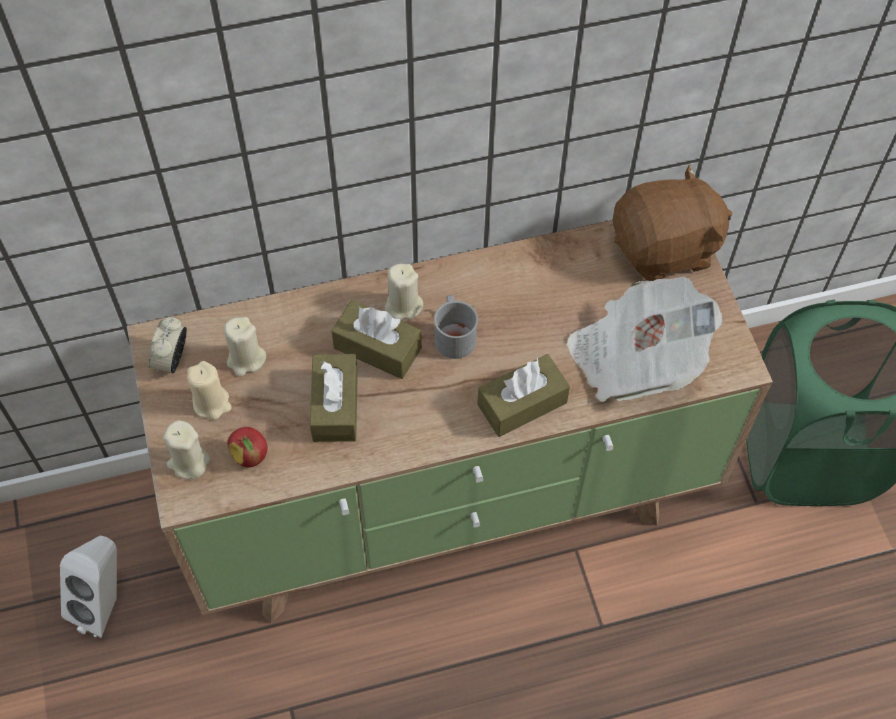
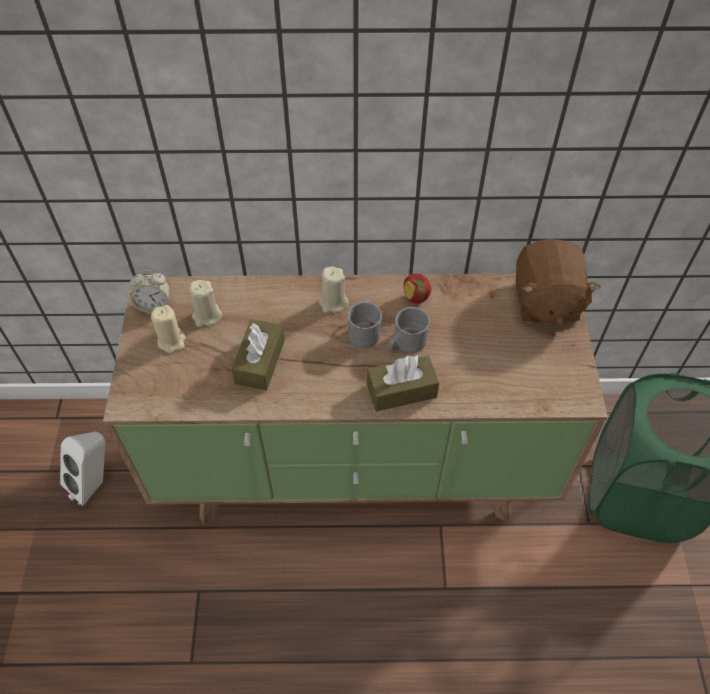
camera: 15 degrees right, 5 degrees down
alarm clock [148,317,187,374] -> alarm clock turned 120 degrees counterclockwise [130,270,170,314]
beige candle [163,420,210,479] -> none
apple [227,427,268,467] -> apple moved to [404,273,431,304]
brown tissue box [332,300,422,379] -> none
newspaper [567,277,723,402] -> none
brown plush toy [613,165,732,281] -> brown plush toy turned 90 degrees clockwise [516,239,601,326]
none -> grey mug [389,307,430,353]

